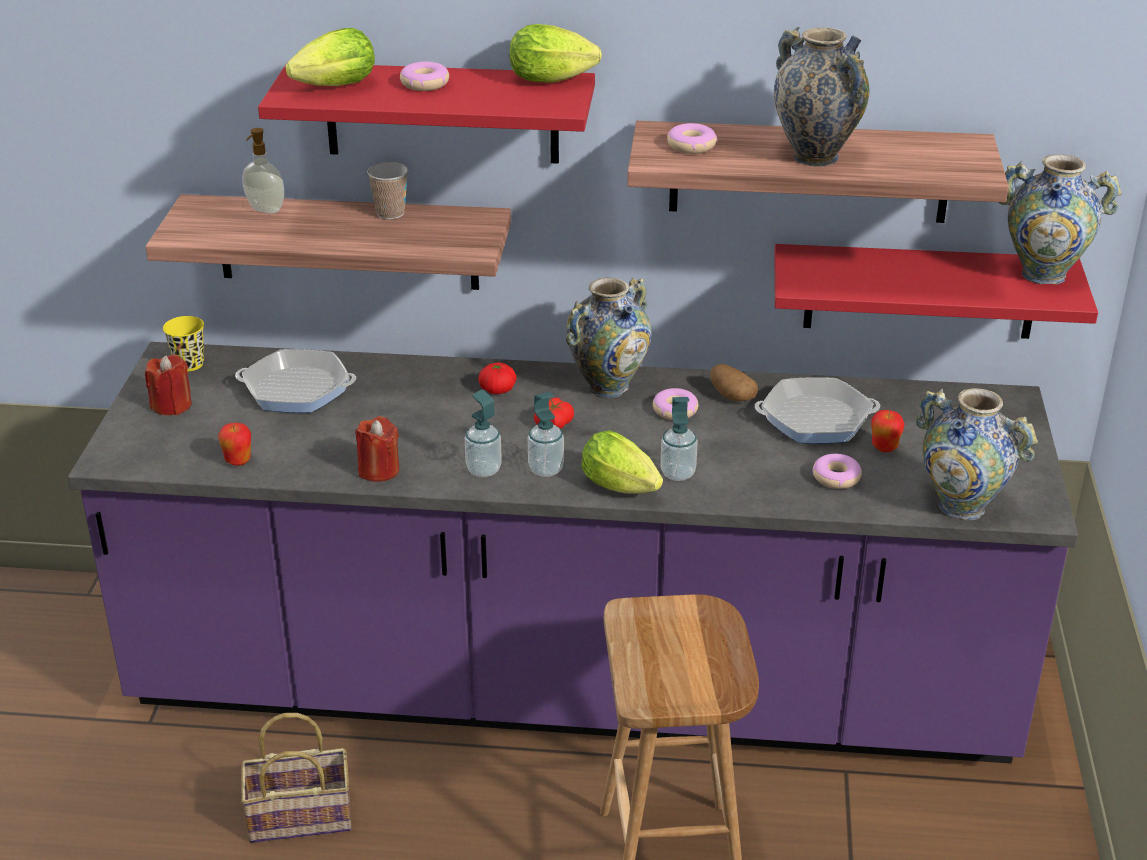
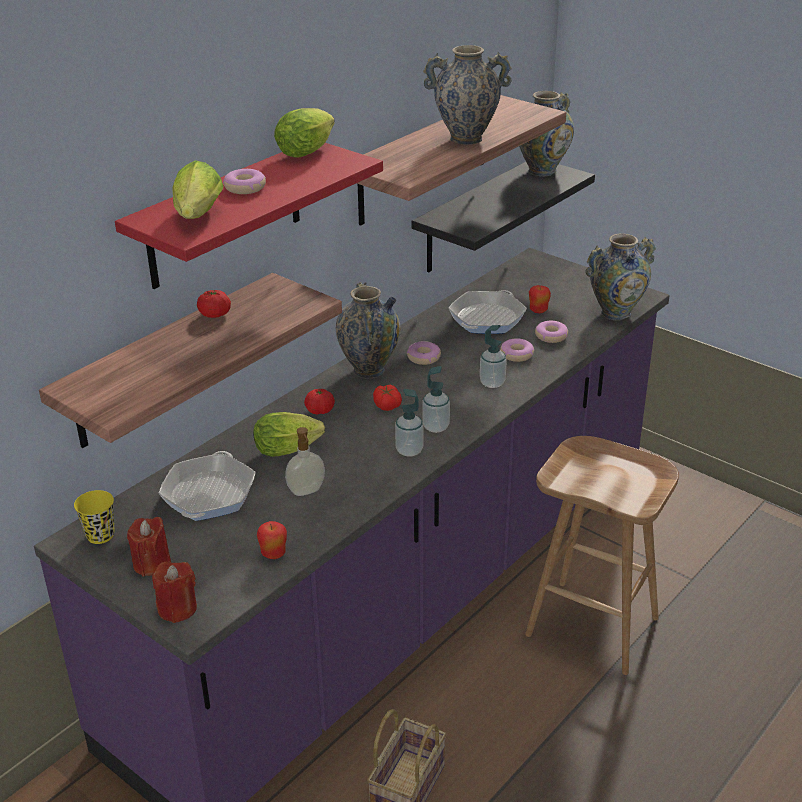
camera: 55 degrees left, 0 degrees up
frying pan [235,349,356,413] -> frying pan turned 150 degrees clockwise [158,451,256,521]
soap dispenser [242,128,284,214] -> soap dispenser moved to [285,427,325,496]
red candle [355,416,399,482] -> red candle moved to [152,561,197,623]
cup [367,162,408,219] -> tomato [197,290,231,318]
lettuce [581,430,663,494] -> lettuce moved to [253,412,325,457]
donut [667,123,717,154] -> donut moved to [500,338,534,362]
potato [711,364,758,401] -> none
red shelf [774,244,1098,339] -> black shelf [411,162,595,272]

